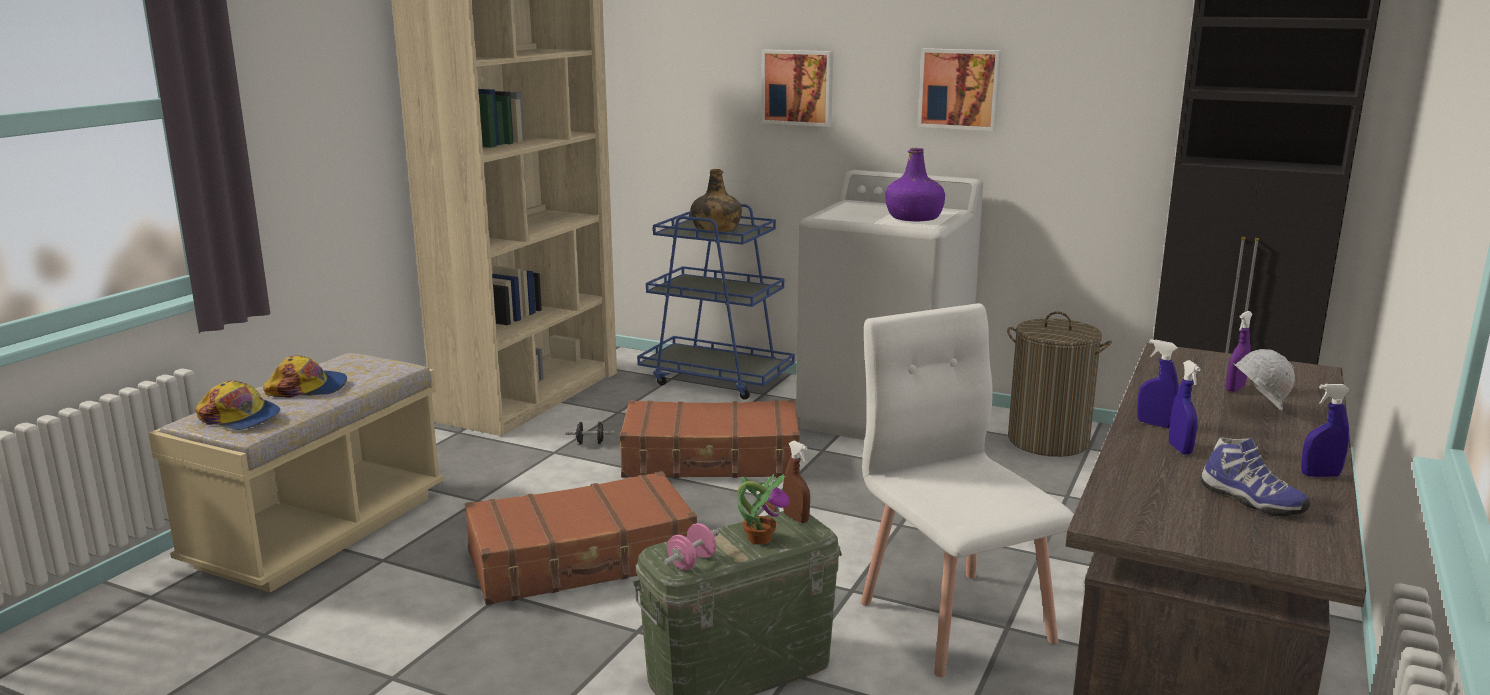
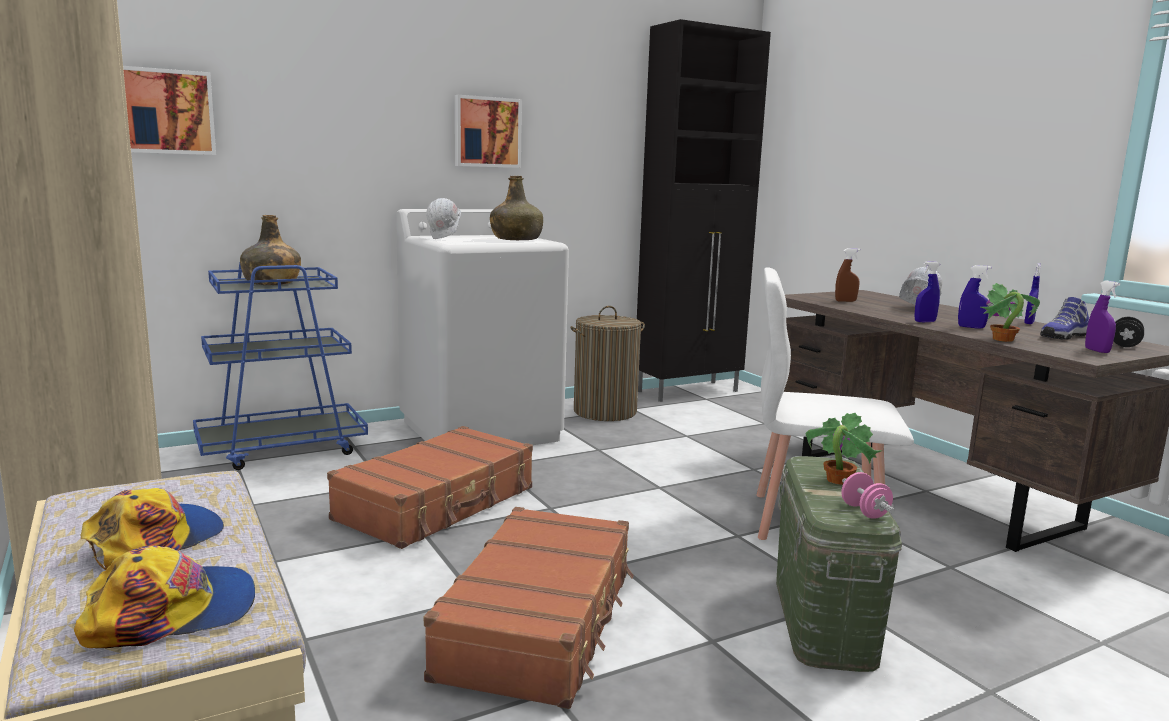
camera: 55 degrees left, 5 degrees down
black dumbbell [566,422,615,444] -> black dumbbell moved to [1114,317,1144,347]
picture [761,49,833,127] -> picture moved to [123,66,216,155]
brown spray bottle [783,441,810,523] -> brown spray bottle moved to [835,248,860,302]
purple bottle [885,148,945,221] -> green bottle [490,176,543,240]
shoe [1200,437,1310,516] -> shoe turned 150 degrees clockwise [1040,297,1089,340]
purple spray bottle [1226,311,1252,392] -> purple spray bottle moved to [1085,281,1120,353]
none -> white hard hat [426,198,461,239]
none -> potted plant [981,283,1040,342]

